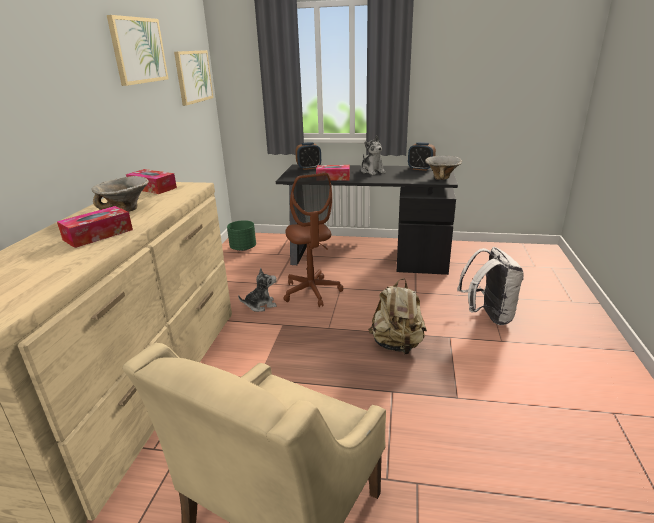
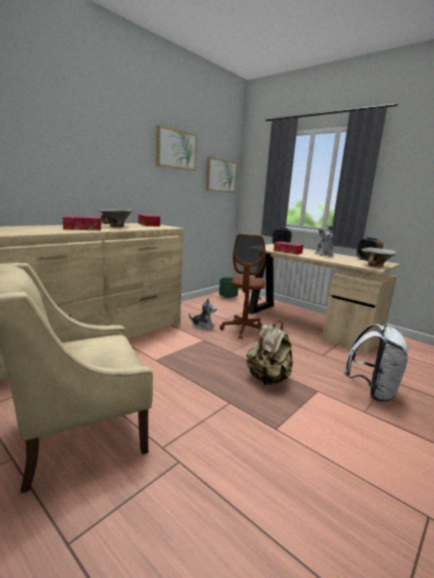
camera: 30 degrees right, 10 degrees down
black desk [276,164,458,275] -> beige desk [248,244,400,354]

